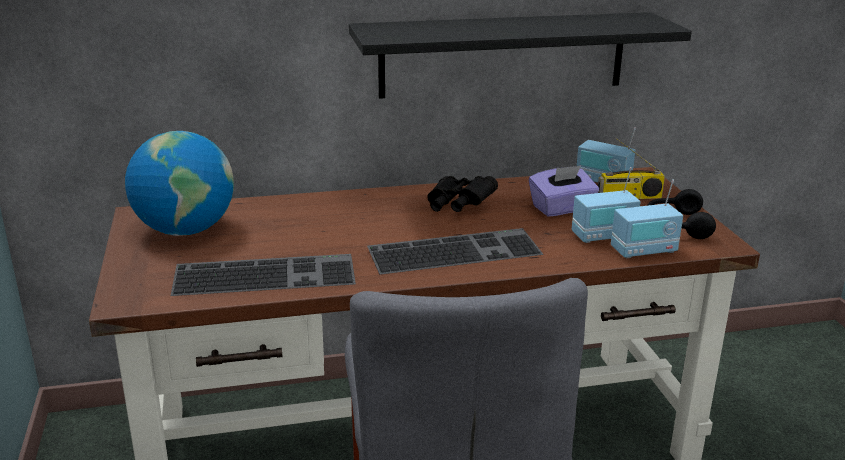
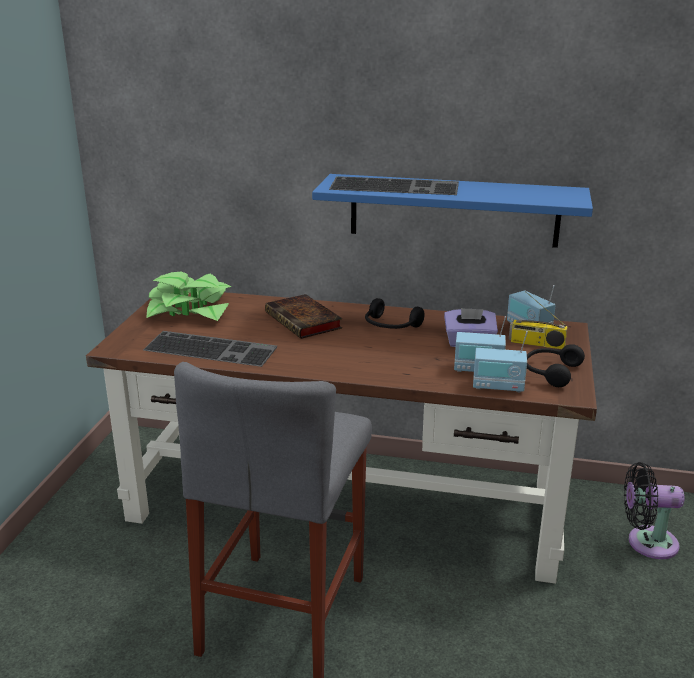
camera: 25 degrees right, 0 degrees up
globe [125,131,234,236] -> potted plant [147,272,231,321]
black shelf [349,12,692,99] -> blue shelf [312,174,593,248]
keyboard [367,228,544,275] -> keyboard moved to [329,176,459,195]
black binoculars [427,176,498,212] -> black headphones [365,298,425,329]
none -> book [265,294,342,339]
none -> black fan [624,462,685,559]

